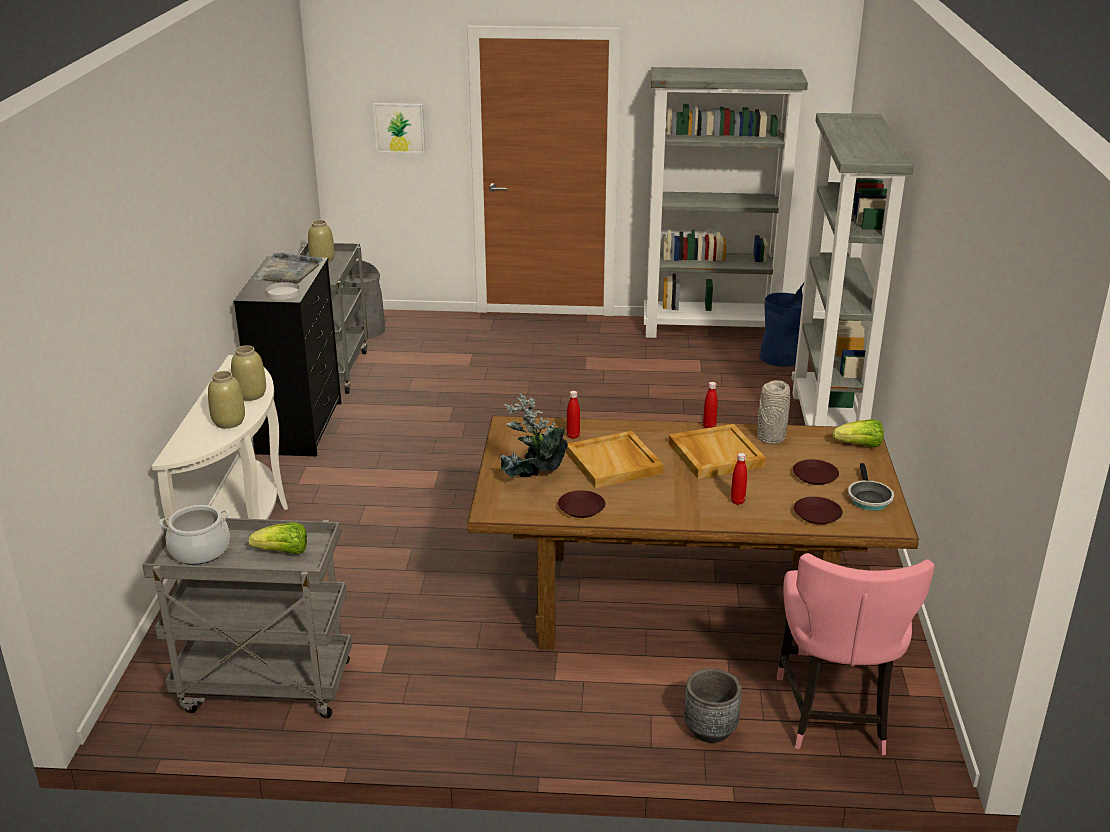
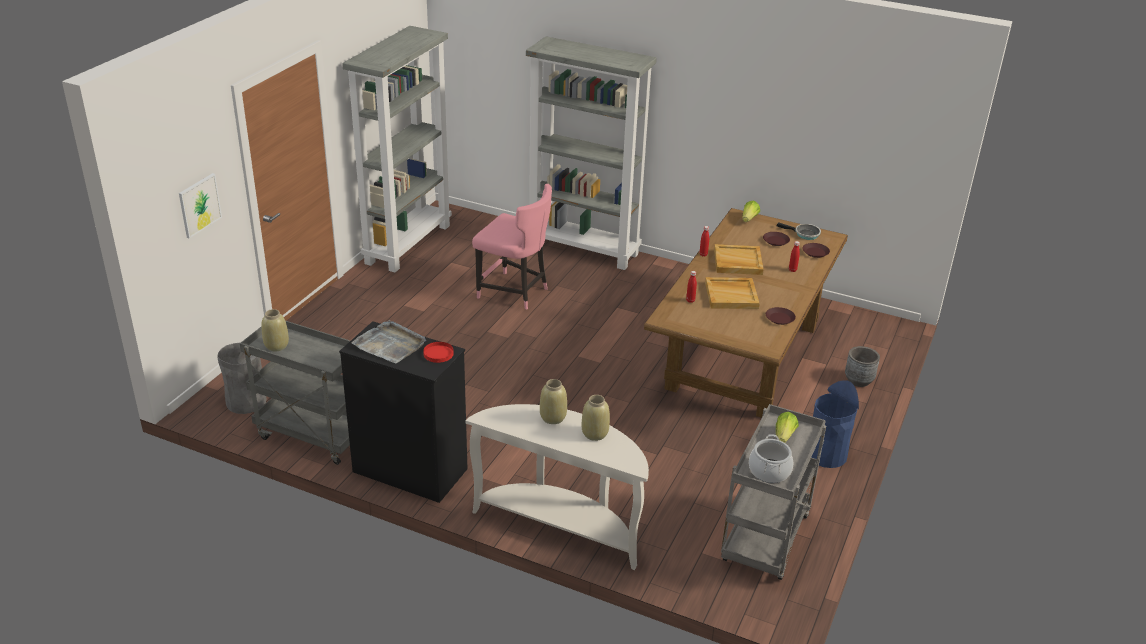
camera: 70 degrees left, 5 degrees up
white plate [266,282,300,300] -> red plate [423,342,454,363]
potted plant [499,392,568,477] -> none
grey vase [758,380,790,444] -> none
blue trash can [760,283,804,367] -> blue trash can moved to [811,380,859,468]
pink chair [777,553,935,755] -> pink chair moved to [472,184,552,310]

